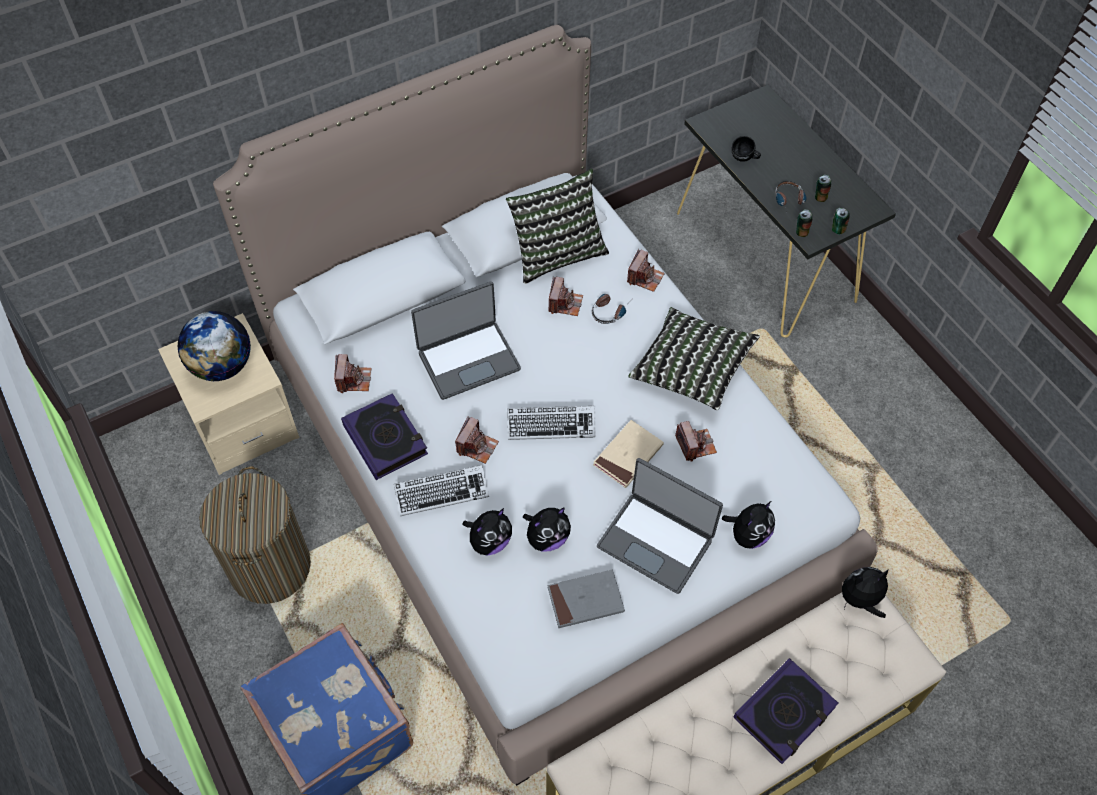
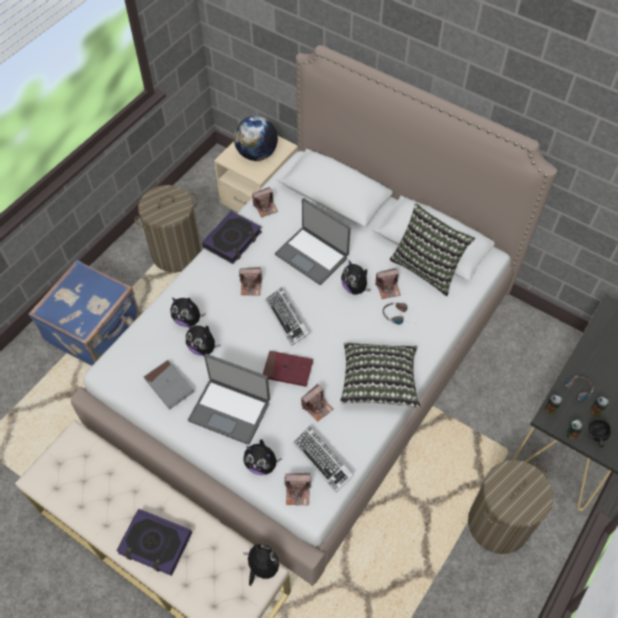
camera: 65 degrees right, 0 degrees up
keyboard [394,465,489,516] -> keyboard moved to [293,426,354,492]
beige book [593,420,664,488] -> red book [263,351,313,387]
laptop [597,458,723,594] -> laptop turned 75 degrees counterclockwise [188,354,270,445]
camera [627,249,665,292] -> camera moved to [285,473,311,505]
black mug [732,136,761,162] -> black mug moved to [588,419,611,447]
none -> plush toy [341,259,371,295]
none -> laundry basket [468,460,553,554]

